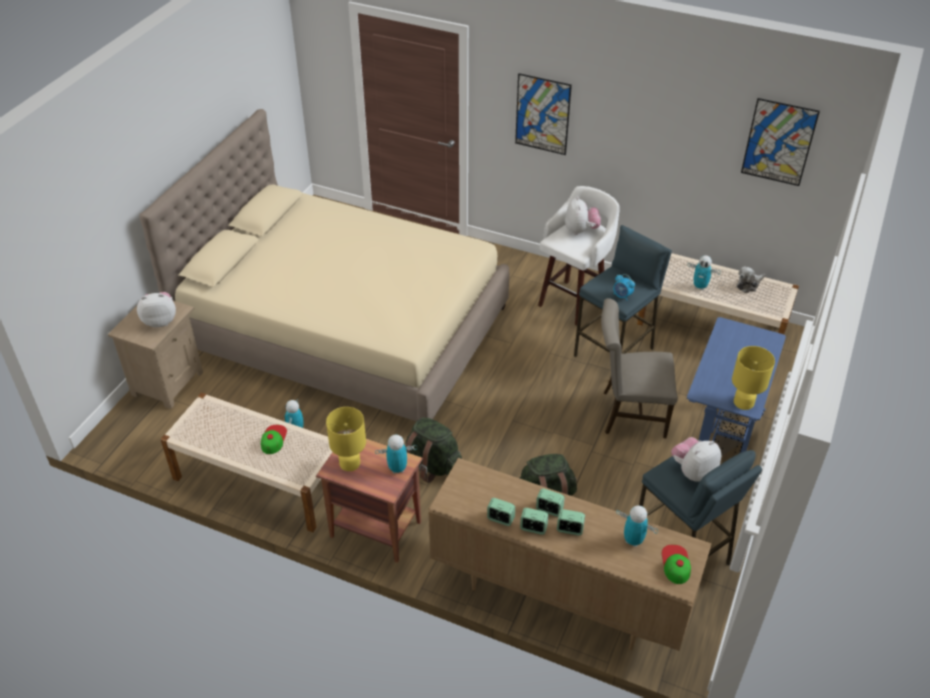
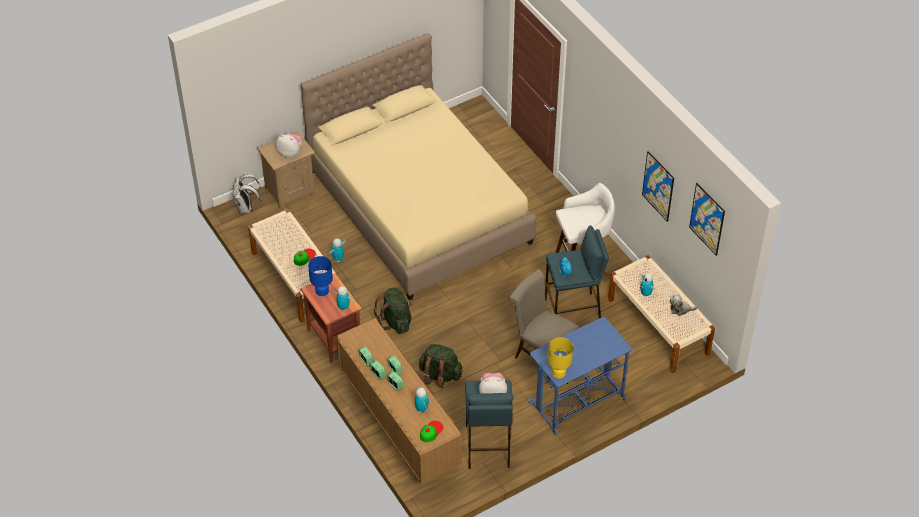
camera: 35 degrees right, 5 degrees up
yellow table lamp [326,407,366,471] -> blue table lamp [308,256,333,296]
picture [515,73,572,155] -> picture moved to [642,151,674,222]
plush toy [565,197,601,235] -> none
none -> white backpack [233,174,261,213]

